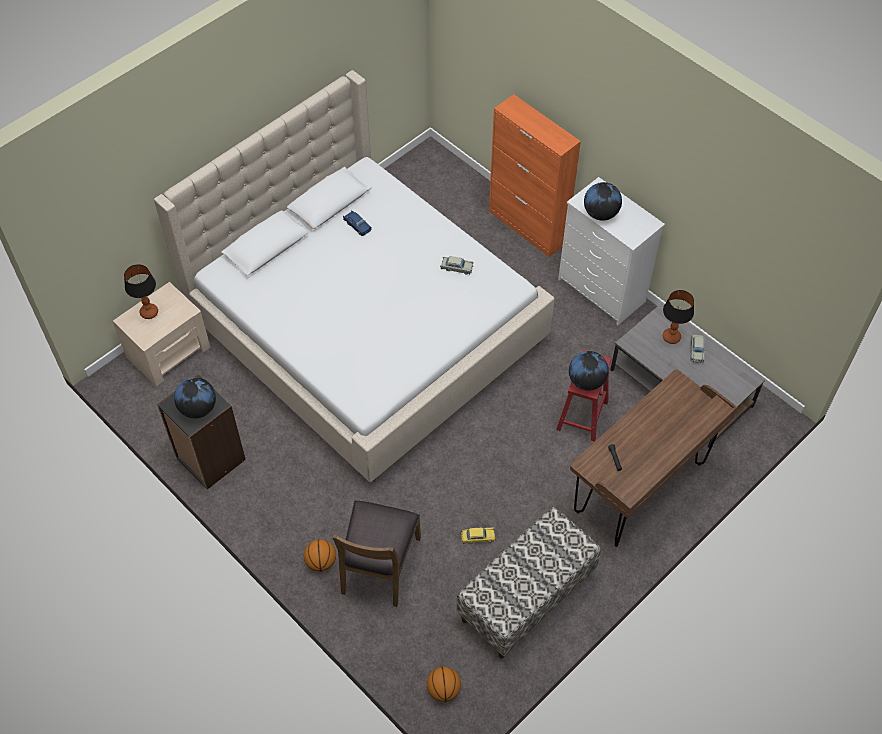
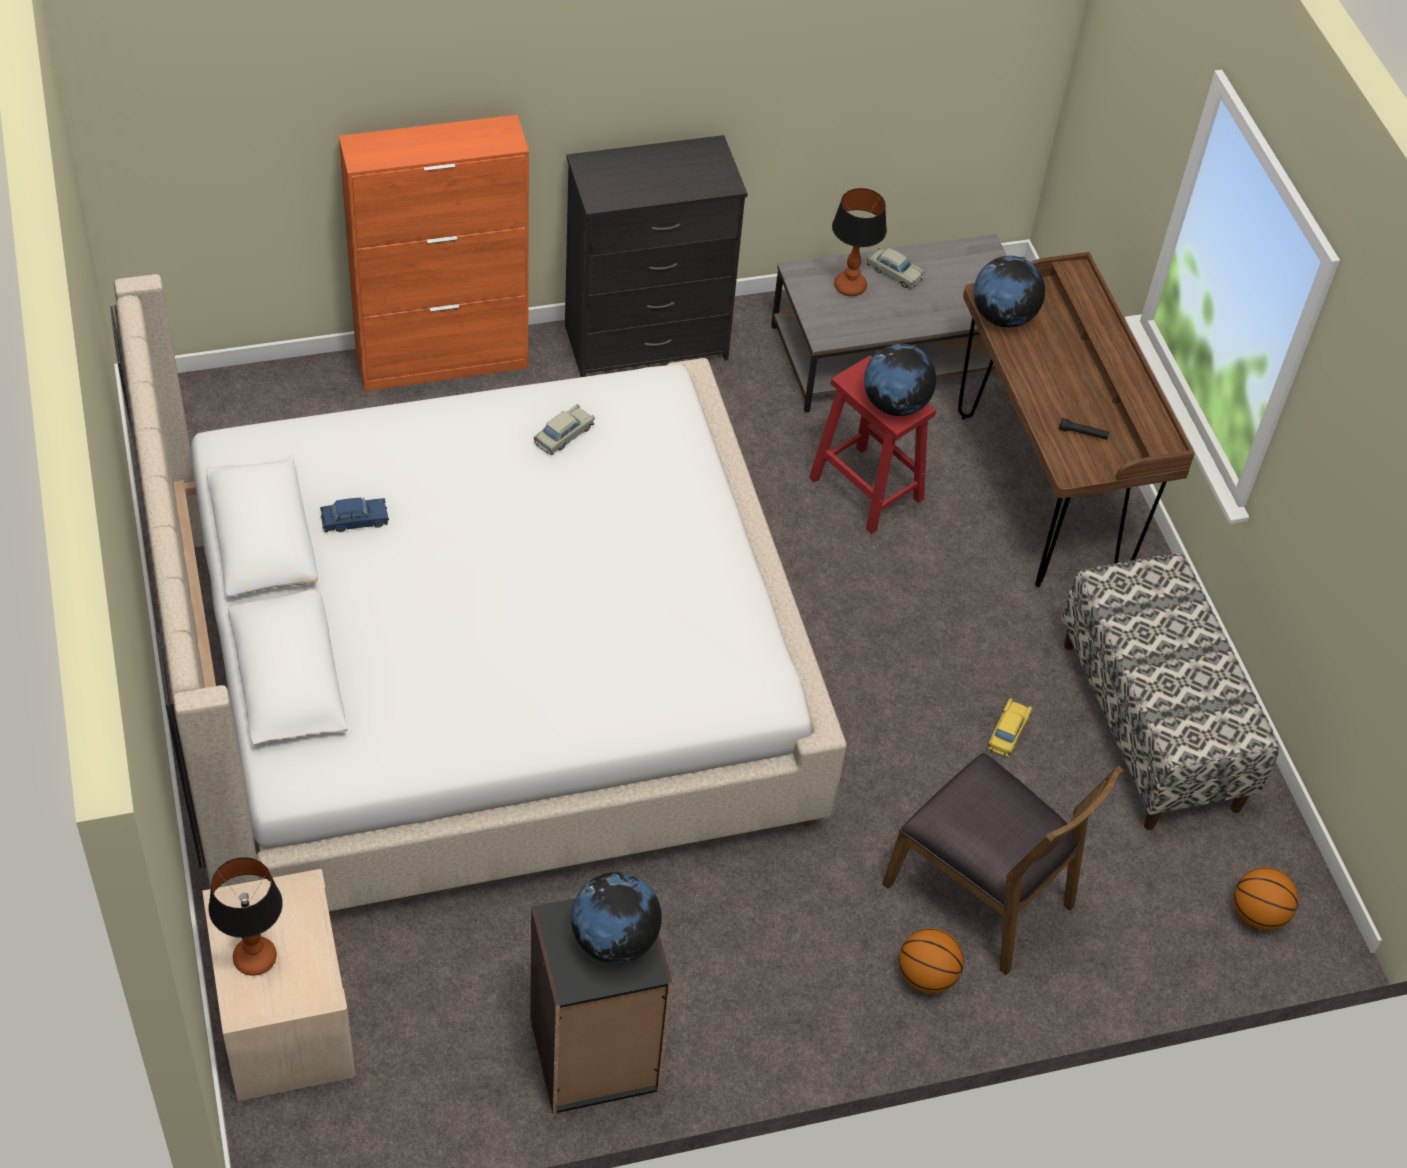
camera: 65 degrees left, 5 degrees down
white dresser [558,177,665,325] -> black dresser [565,135,748,377]
globe [584,182,622,221] -> globe moved to [974,256,1045,327]

